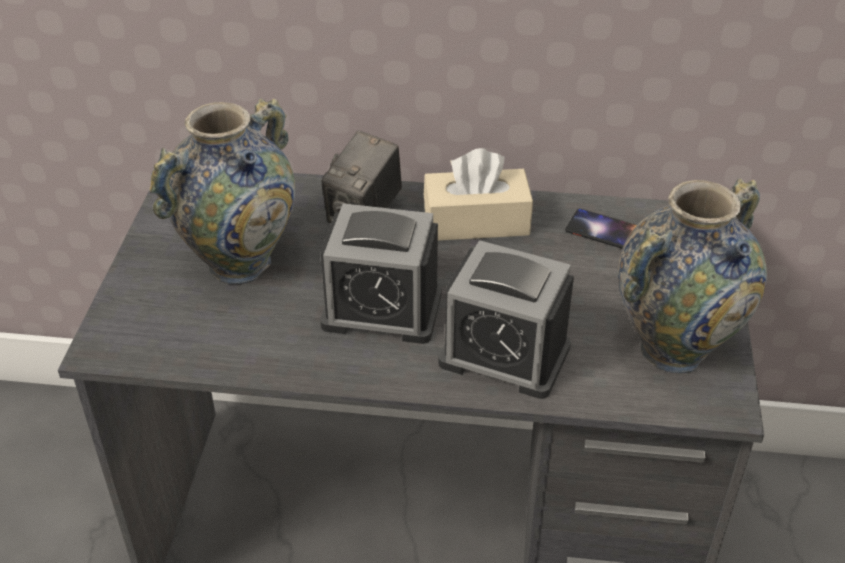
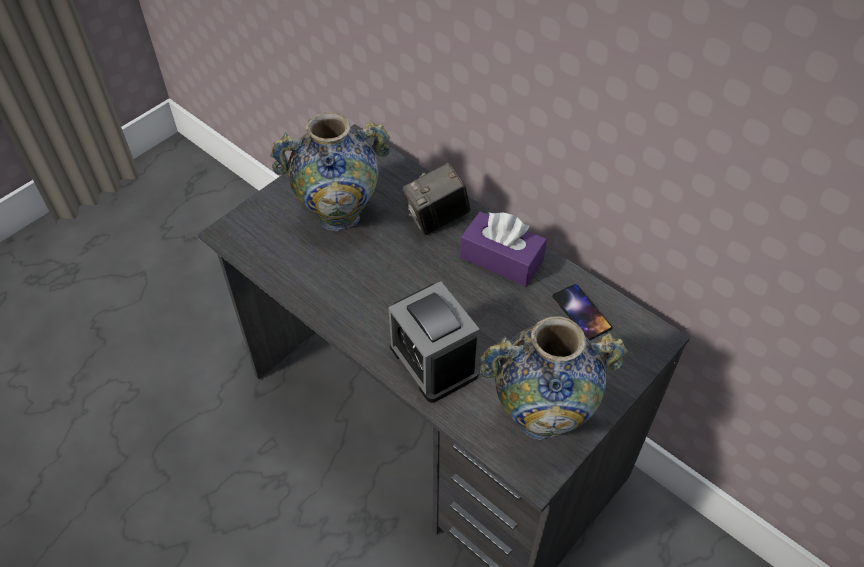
camera: 35 degrees right, 10 degrees up
alarm clock [320,203,442,344] -> none
beige tissue box [424,148,533,241] -> purple tissue box [460,211,547,286]

